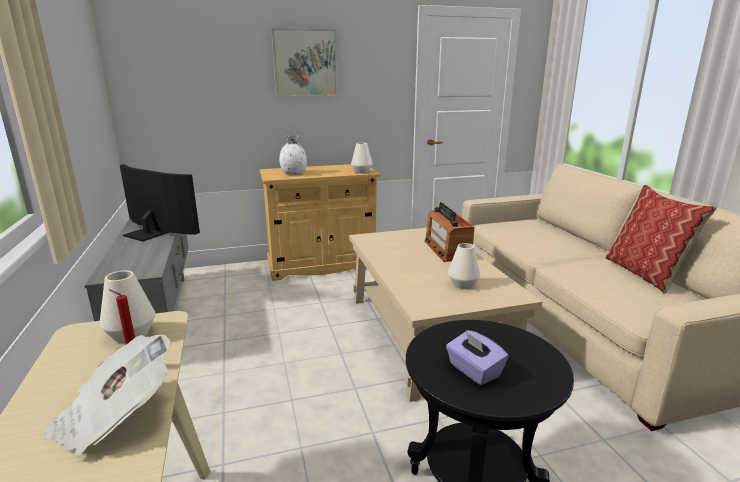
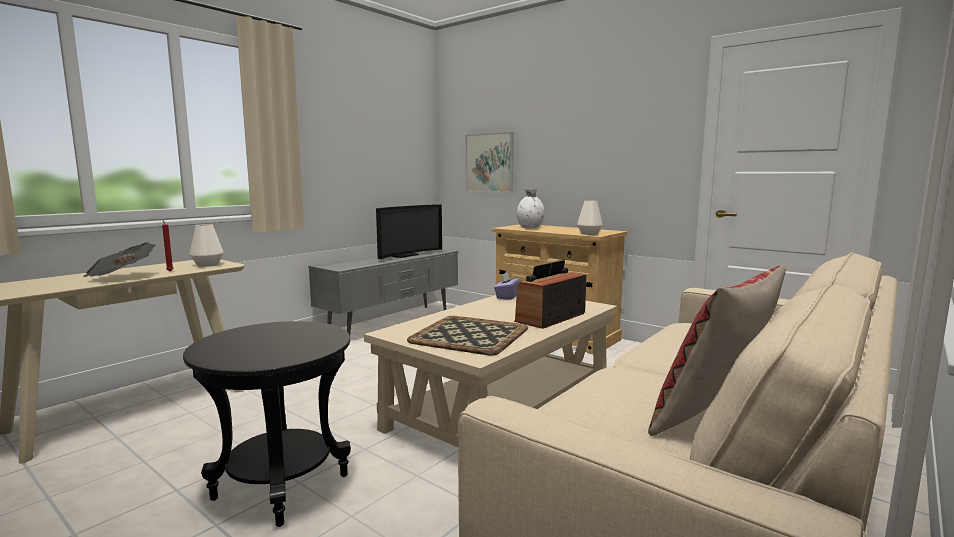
camera: 55 degrees right, 10 degrees down
television [120,164,200,242] -> television turned 45 degrees clockwise [376,204,442,259]
picture [271,28,338,97] -> picture moved to [466,132,514,193]
purple tissue box [446,330,508,385] -> purple tissue box moved to [494,272,521,300]
white vase [448,243,480,289] -> tray [407,316,528,356]

